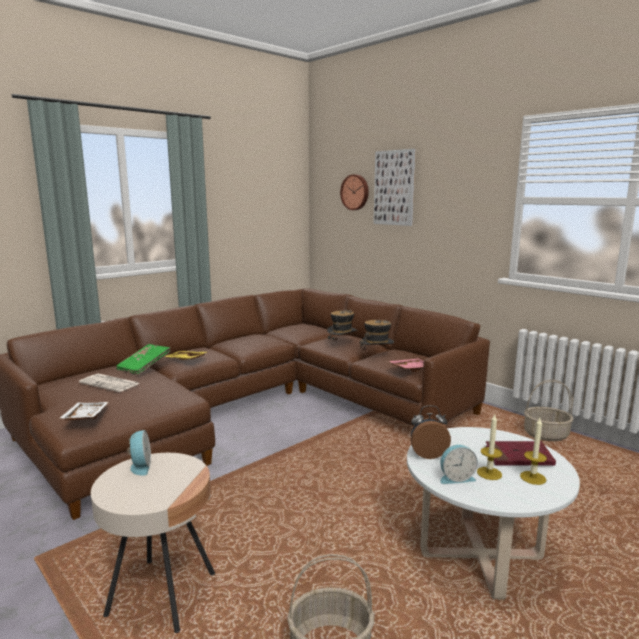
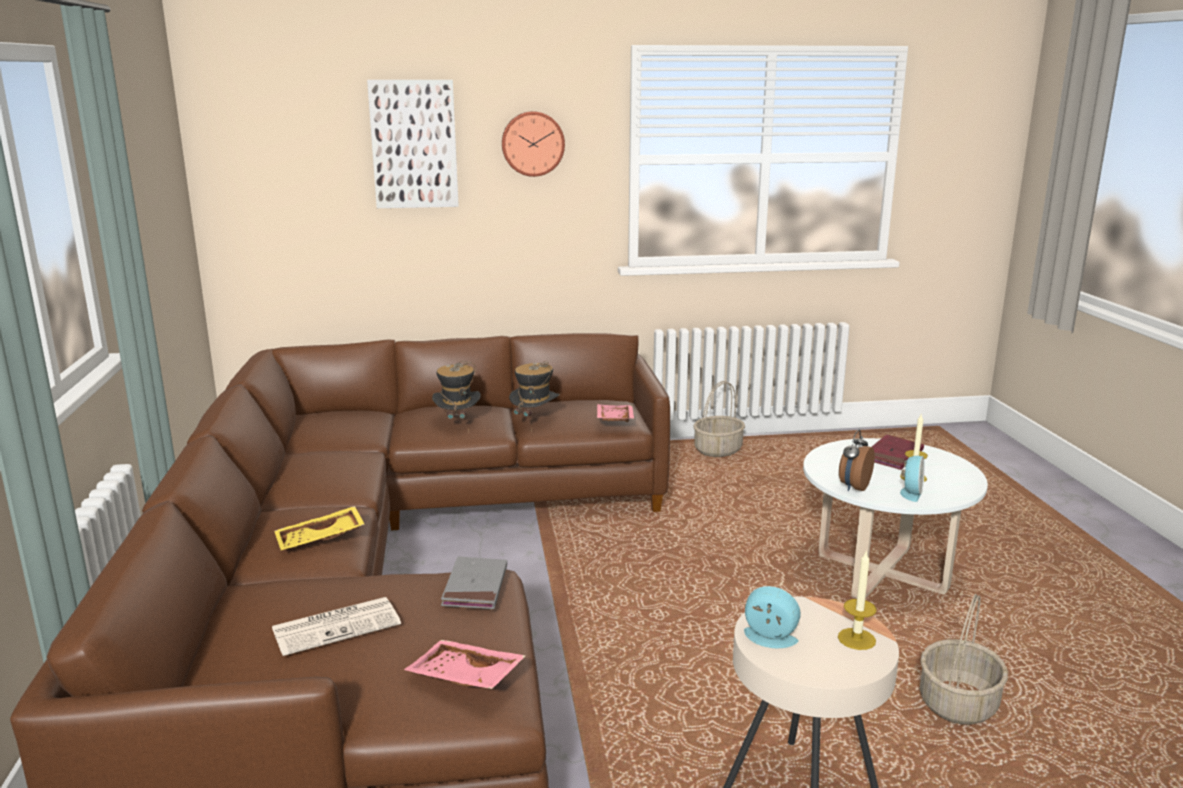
camera: 55 degrees left, 5 degrees up
white tray [58,402,109,420] -> pink tray [404,640,526,689]
green book [116,344,171,375] -> none
wall clock [340,174,369,210] -> wall clock moved to [502,111,565,177]
candle [520,418,547,485] -> candle moved to [838,552,877,650]
none -> grey book [441,556,507,609]

